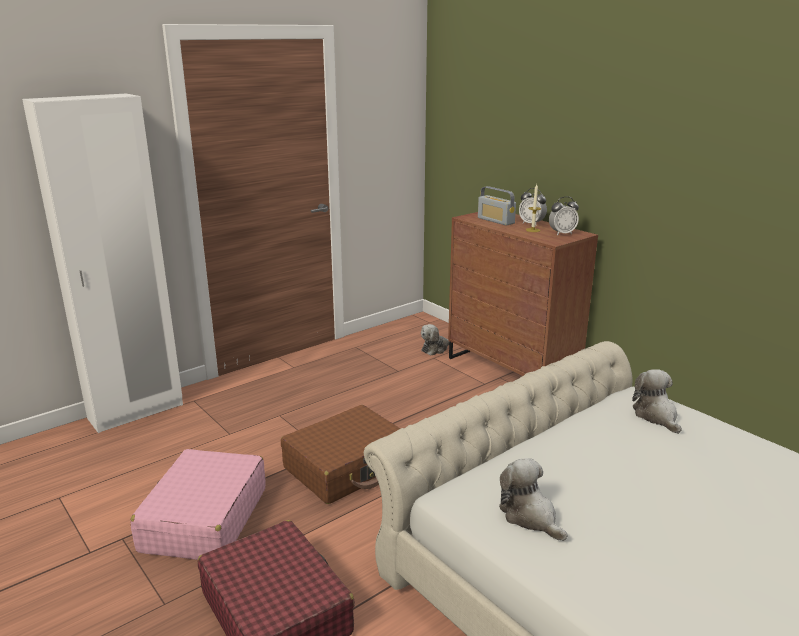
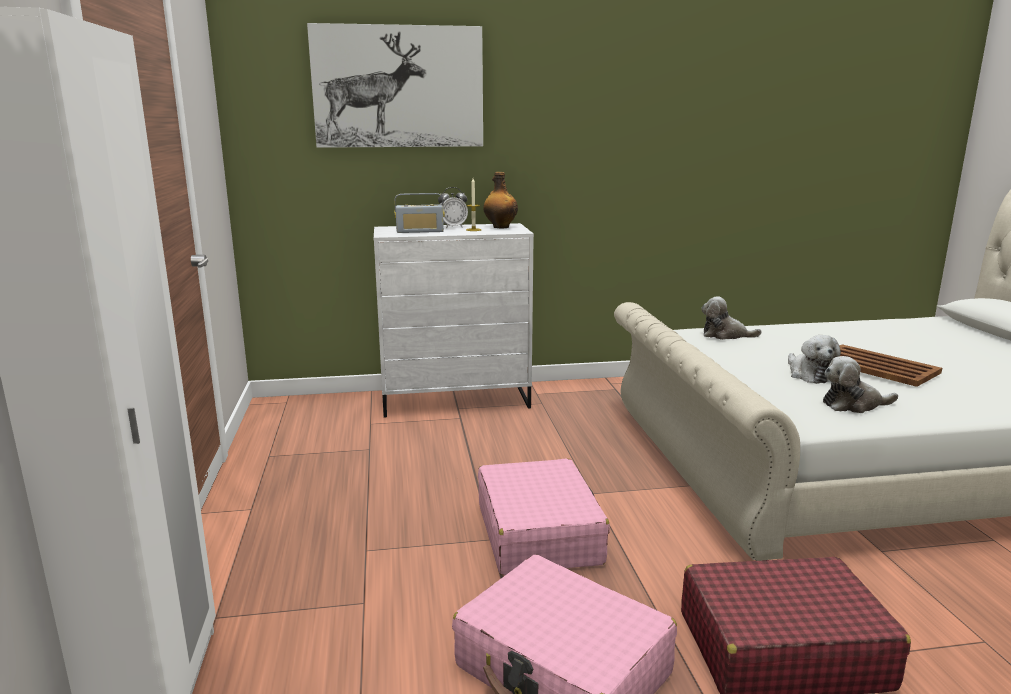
camera: 60 degrees left, 5 degrees down
brown suitcase [281,405,401,504] -> pink suitcase [478,458,610,575]
plush toy [421,324,449,355] -> plush toy moved to [788,335,841,384]
brown dresser [448,212,598,376] -> white dresser [374,223,534,418]
alarm clock [549,196,579,236] -> bottle [483,172,518,228]
none -> picture [307,23,483,148]
none -> brown tray [839,344,942,387]

